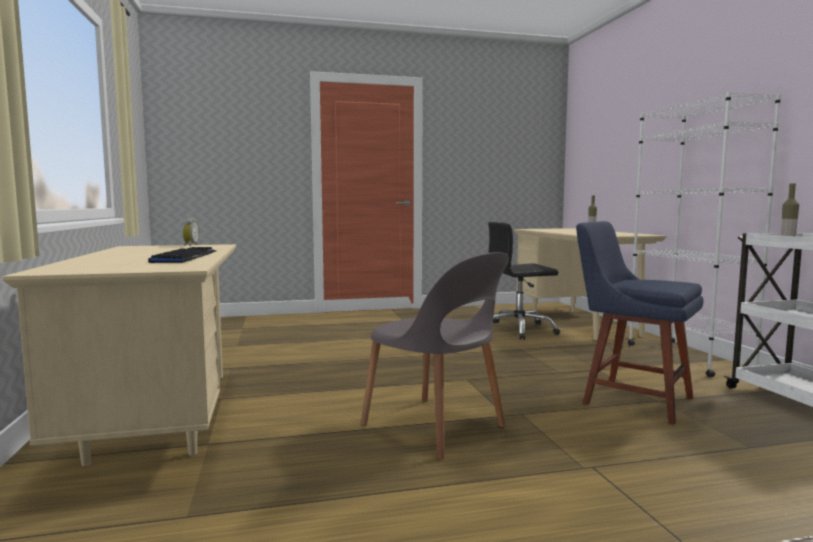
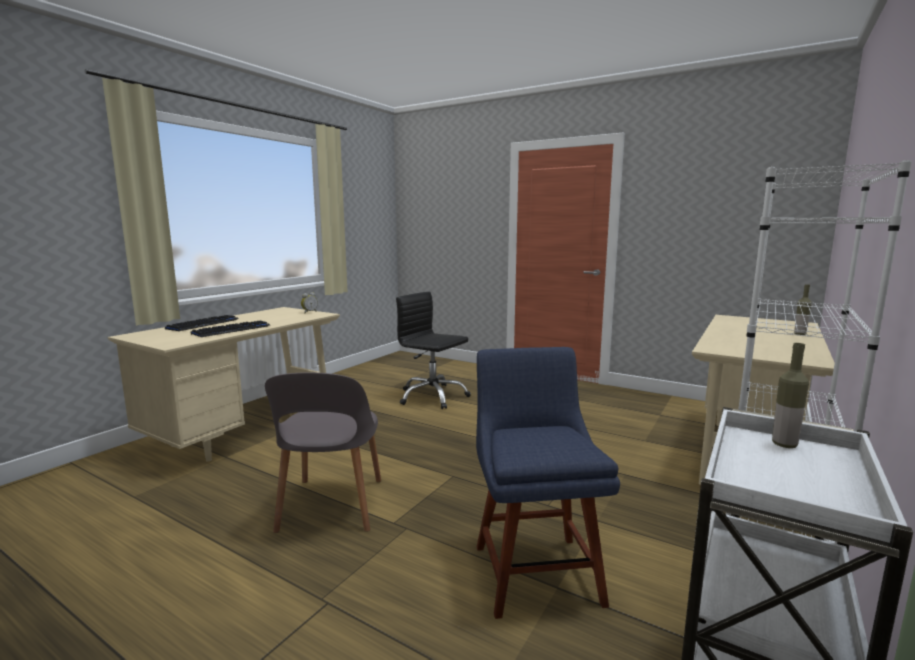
camera: 45 degrees right, 5 degrees up
black office chair [488,222,560,340] -> black office chair moved to [396,292,471,409]
none -> keyboard [165,315,239,331]

